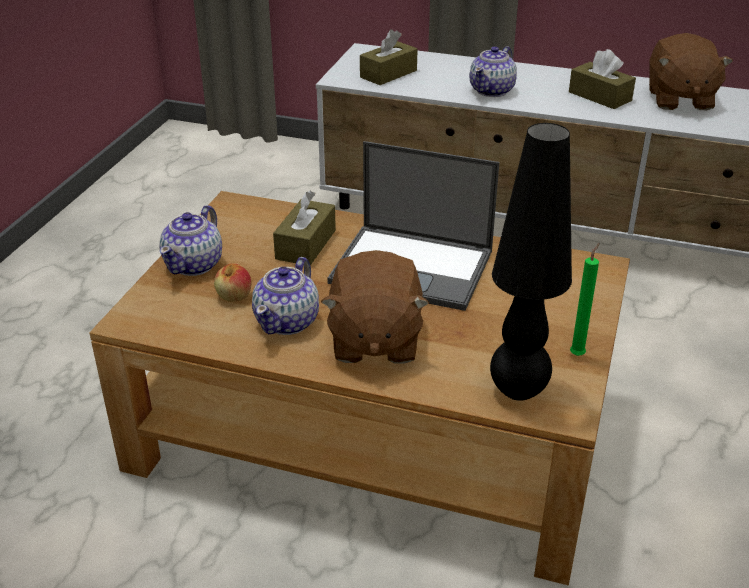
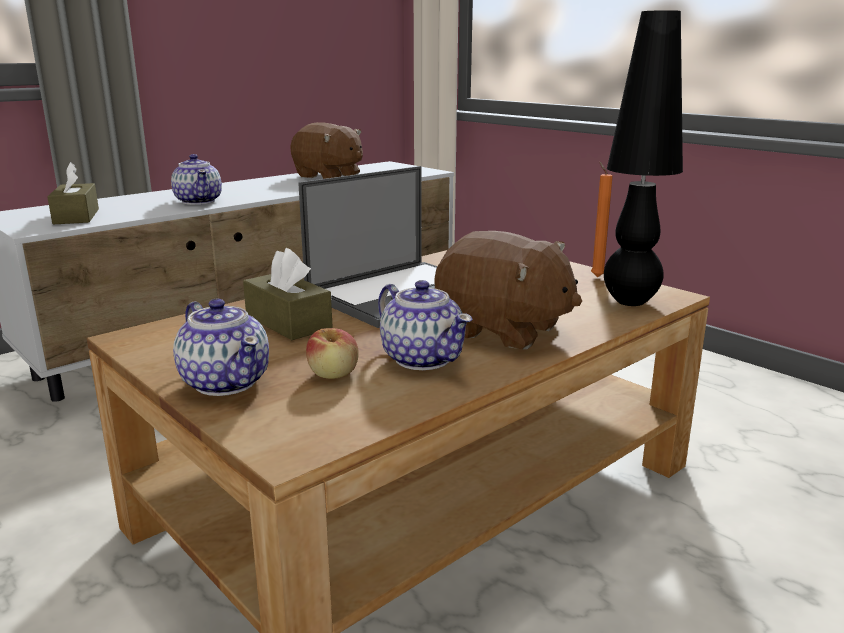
camera: 60 degrees left, 15 degrees down
brown tissue box [569,49,636,109] -> none
green candle [570,243,600,356] -> orange candle [591,161,613,277]

